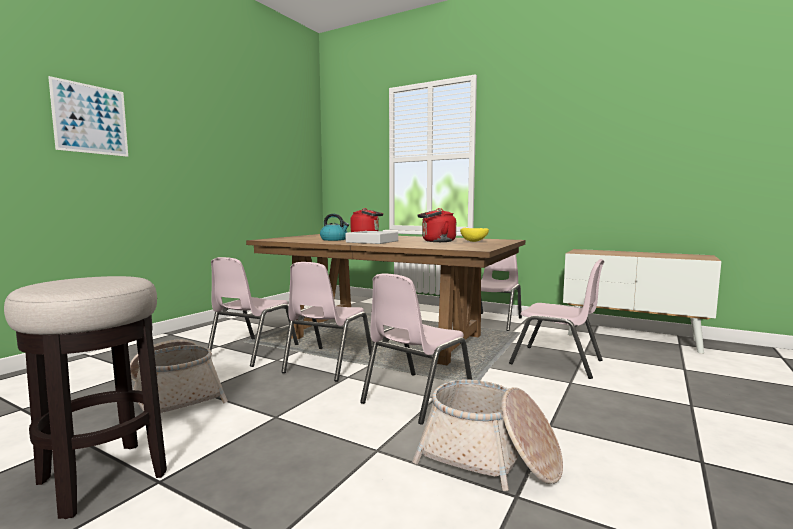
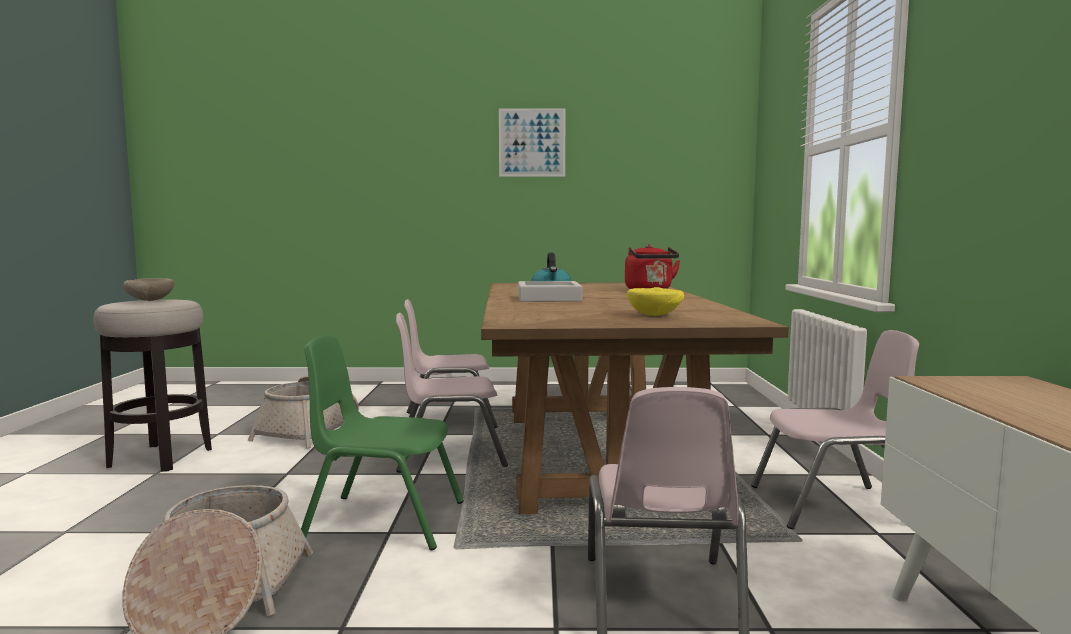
camera: 60 degrees right, 0 degrees up
picture [48,76,128,157] -> picture moved to [499,109,566,177]
pink chair [360,273,472,425] -> green chair [301,334,464,550]
red kettle [418,208,456,242] -> none
none -> beige bowl [123,278,174,301]

